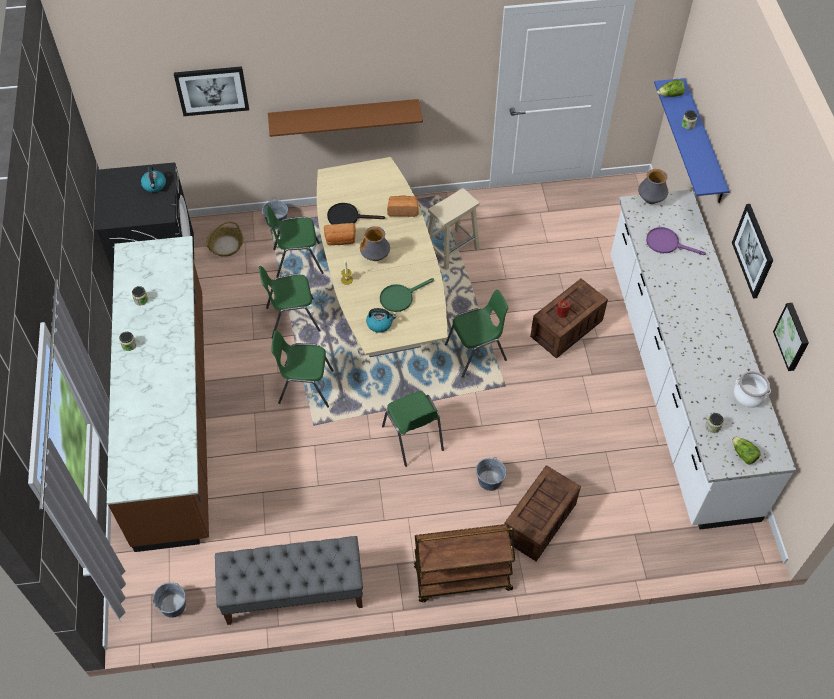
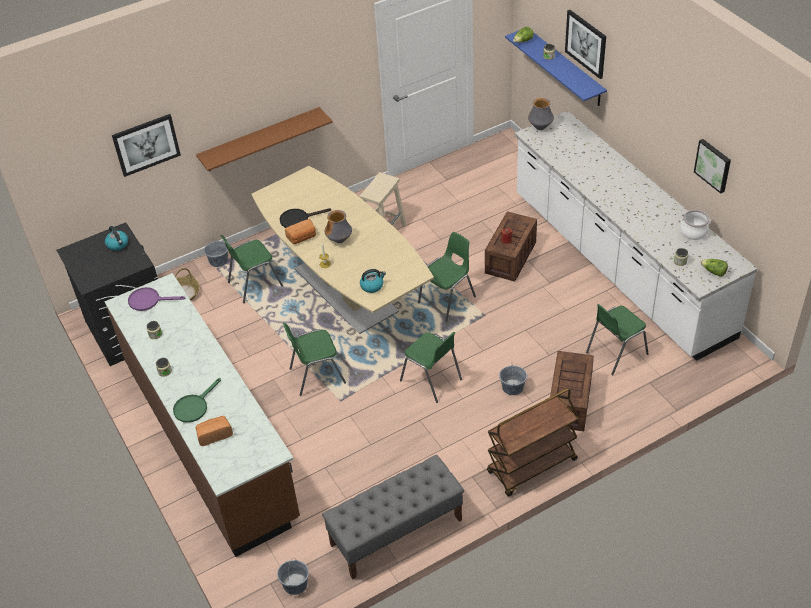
camera: 20 degrees left, 10 degrees down
green chair [259,266,321,339] -> green chair moved to [586,304,649,375]
green frying pan [380,278,434,312] -> green frying pan moved to [173,378,221,423]
bread [387,195,418,217] -> bread moved to [195,416,233,446]
purple frying pan [646,227,706,255] -> purple frying pan moved to [128,287,185,311]
picture [732,204,773,299] -> picture moved to [565,10,606,79]

